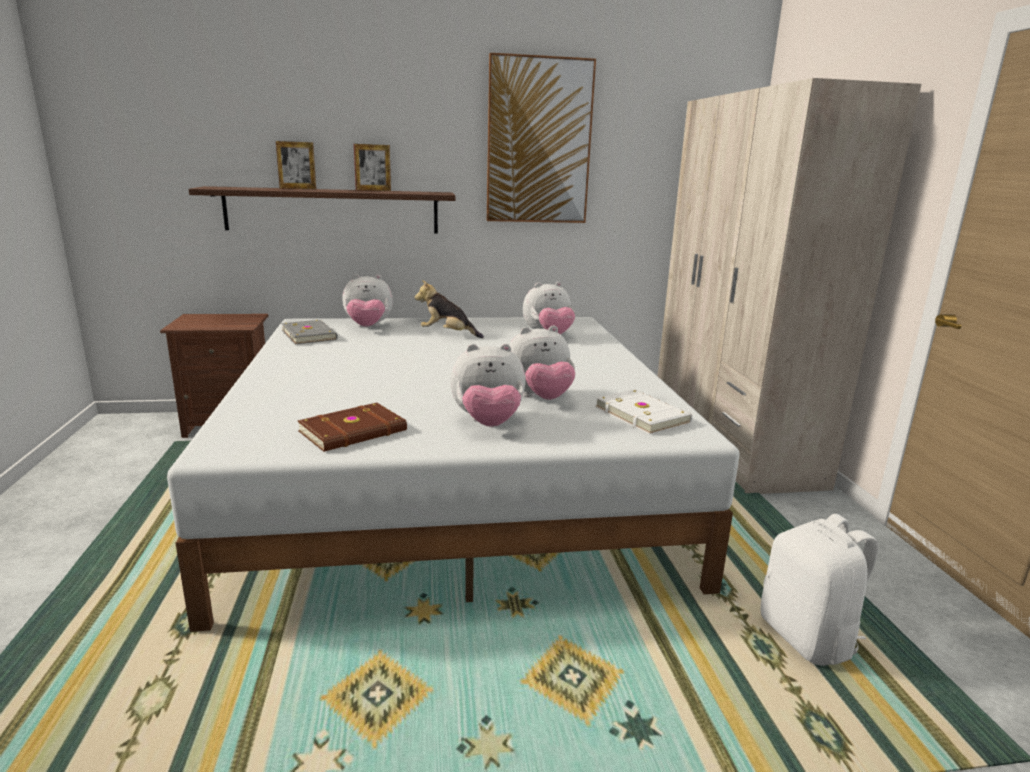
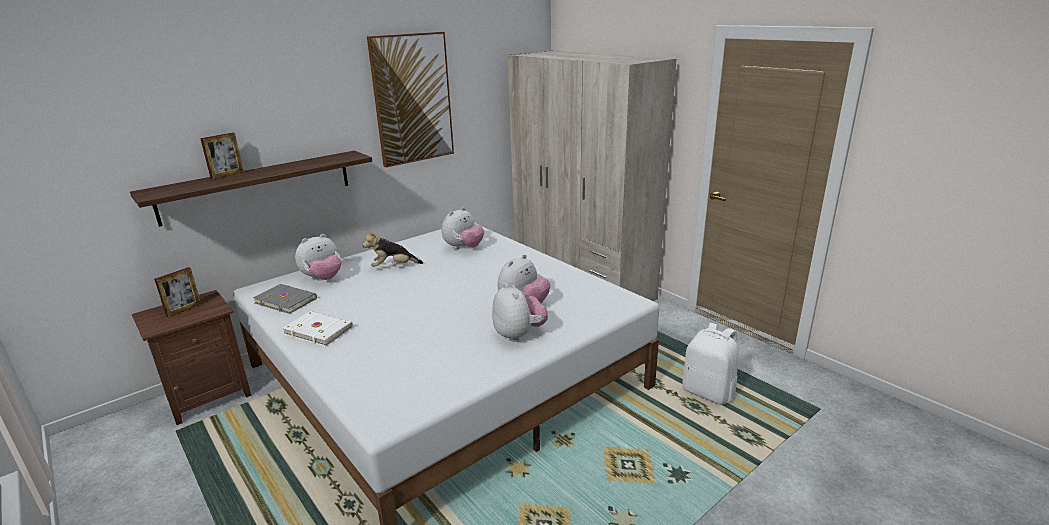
camera: 30 degrees left, 5 degrees up
brown book [298,403,407,452] -> none
picture frame [354,144,391,191] -> picture frame moved to [154,267,201,318]
plush toy [450,344,525,427] -> plush toy turned 75 degrees counterclockwise [492,283,548,342]
white book [595,390,692,434] -> white book moved to [282,311,353,347]

